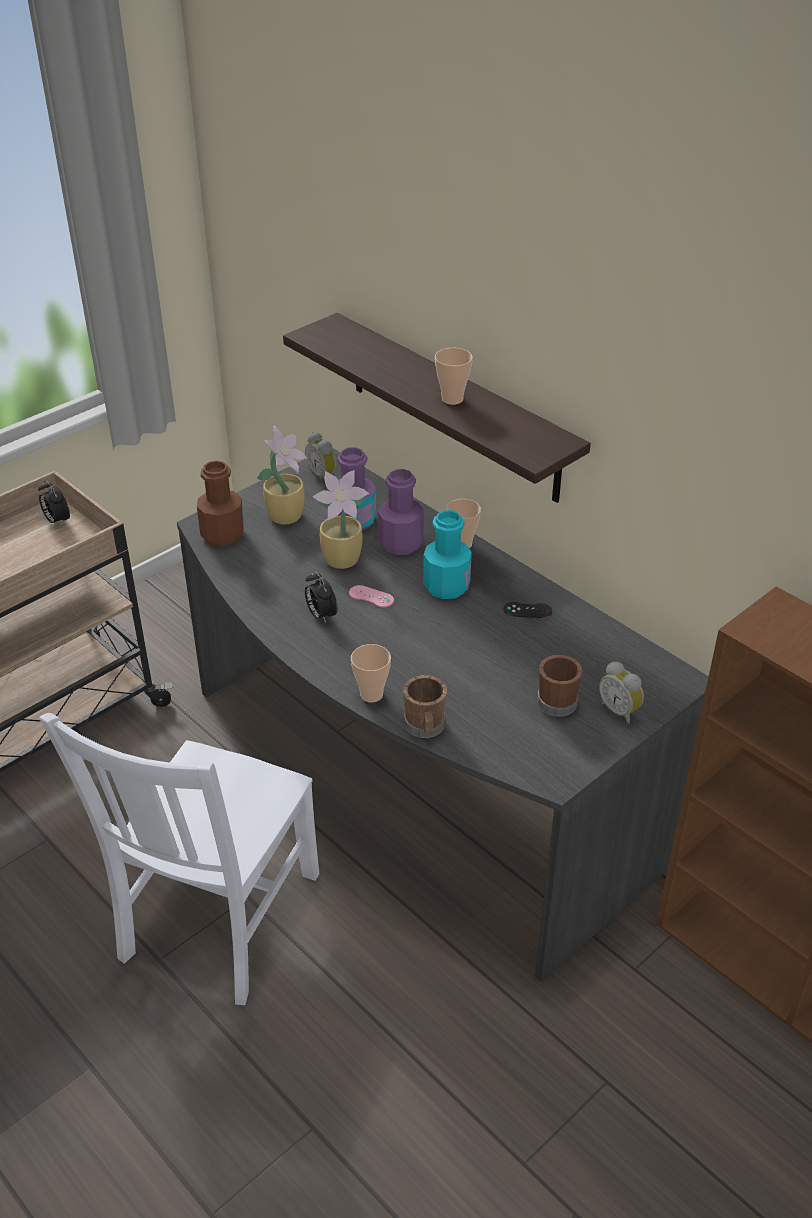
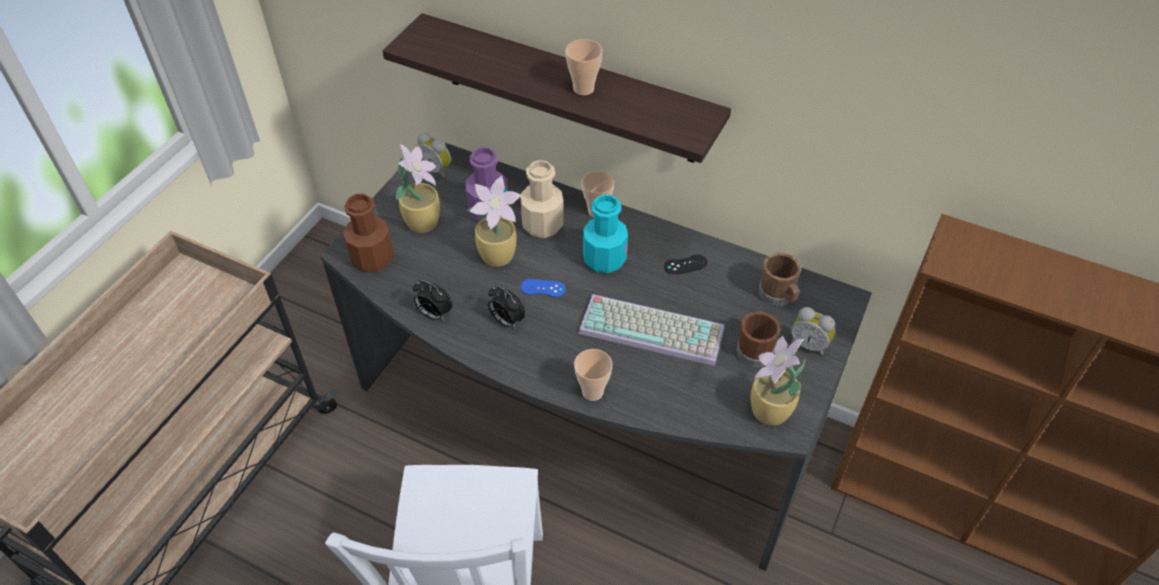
camera: 20 degrees left, 10 degrees up
alarm clock [38,480,70,527] -> alarm clock moved to [413,280,453,321]
pink game controller [349,585,394,607] -> blue game controller [520,279,566,297]
purple bottle [378,469,424,555] -> beige bottle [520,160,564,238]
brown mug [403,675,447,738] -> brown mug moved to [759,253,801,306]
none -> keyboard [578,294,724,366]
none -> potted plant [751,336,805,426]

